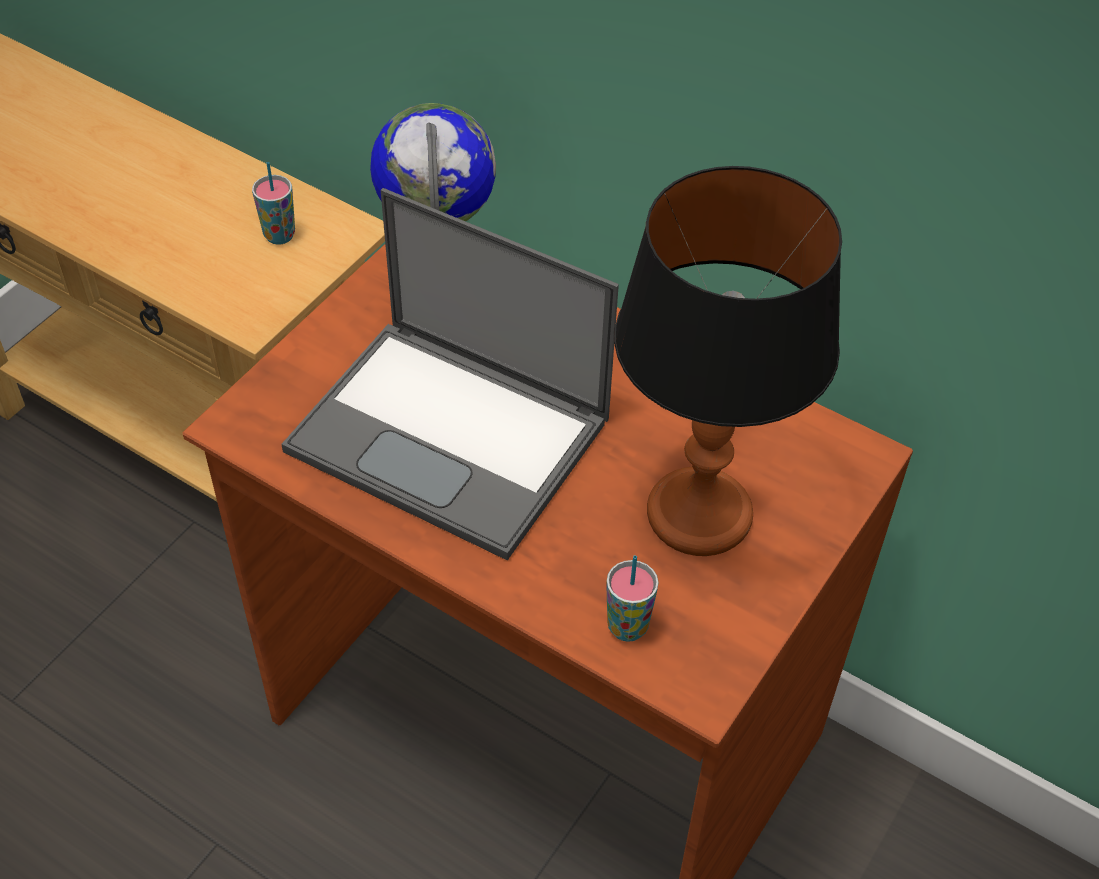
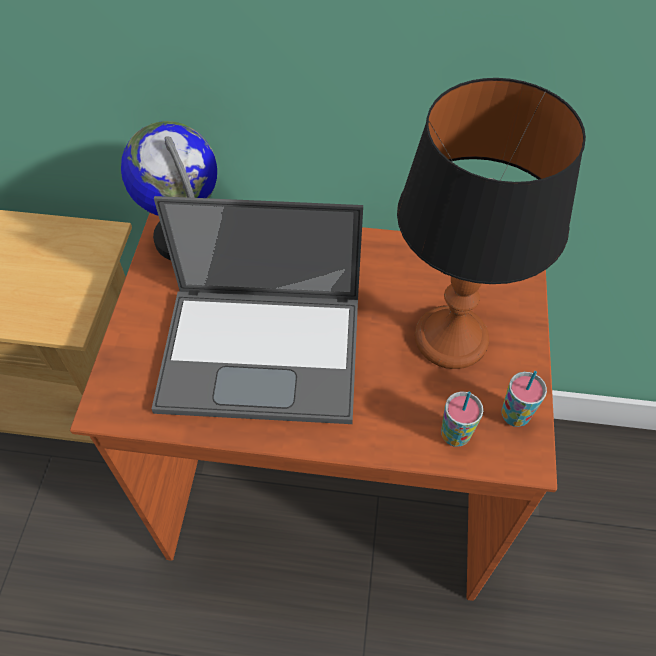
camera: 25 degrees left, 5 degrees up
cup [252,162,295,245] -> cup moved to [502,371,547,427]

